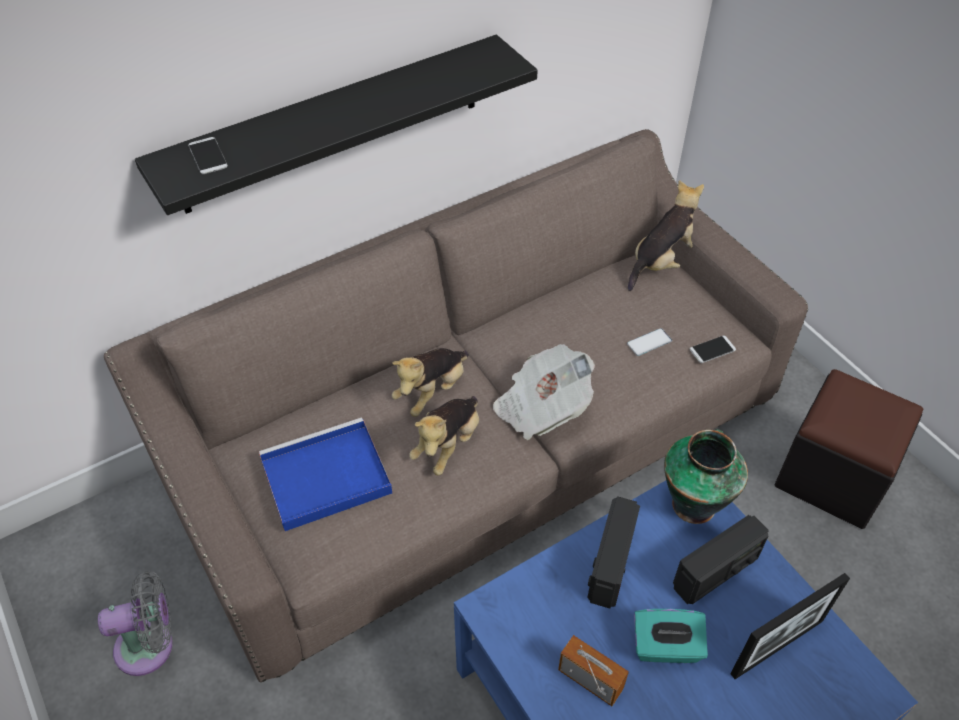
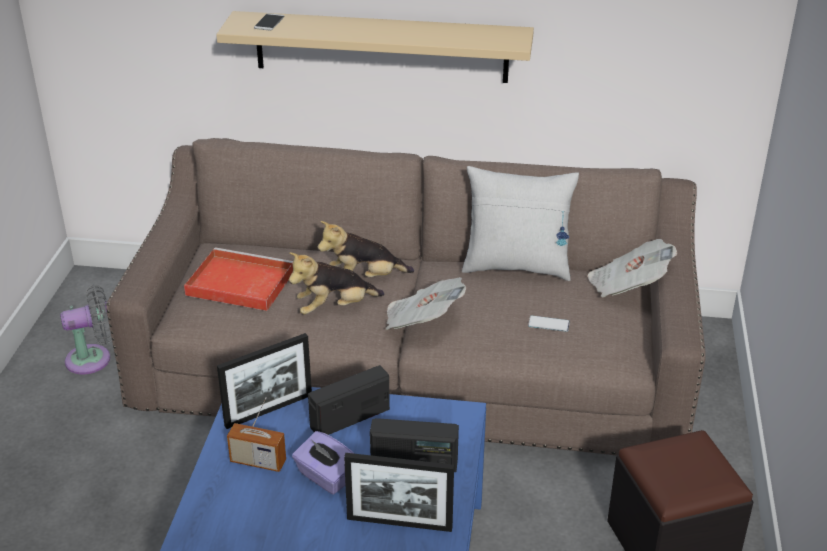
camera: 40 degrees right, 15 degrees down
grey fan [98,571,173,676] -> grey fan turned 45 degrees counterclockwise [60,284,112,374]
black shelf [135,35,538,215] -> beige shelf [216,11,534,83]
blue tray [259,417,392,531] -> red tray [184,247,293,311]
radio [558,635,629,706] -> radio turned 120 degrees clockwise [227,397,286,472]
plush toy [628,180,704,291] -> newspaper [587,239,677,298]
turquoise tissue box [634,609,708,663] -> purple tissue box [292,431,355,494]
vase [664,429,748,524] -> none
phone [690,336,736,363] -> none
none -> picture frame [217,333,312,429]
none -> grey pillow [462,166,579,281]

